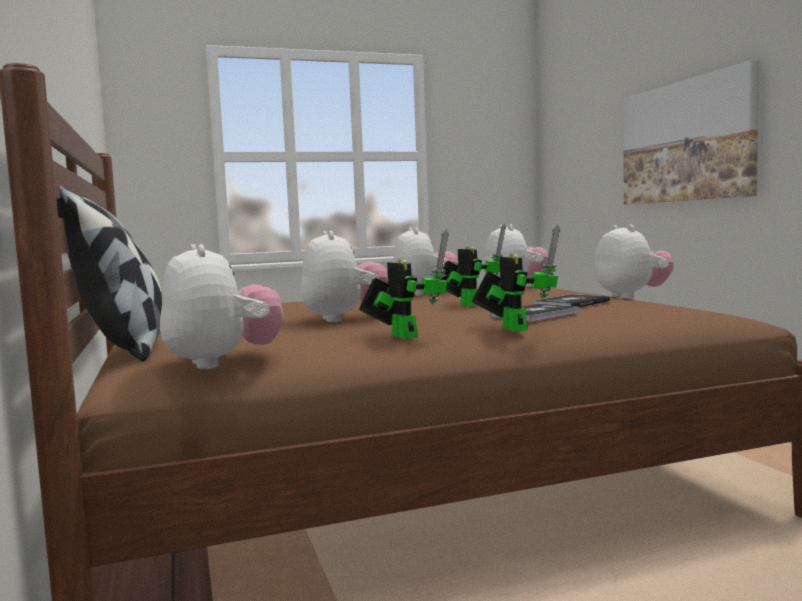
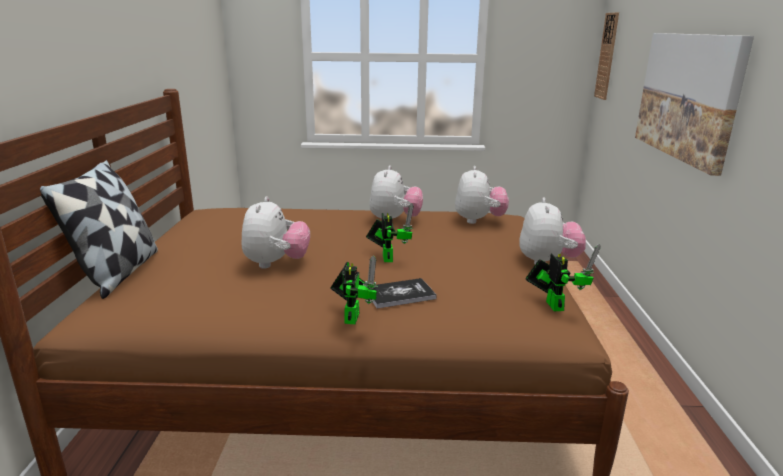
camera: 20 degrees right, 15 degrees up
plush toy [160,244,284,369] -> none
toy robot [359,229,449,339] -> toy robot moved to [525,244,600,311]
book [532,294,610,308] -> none
none -> wall clock [594,12,619,100]

